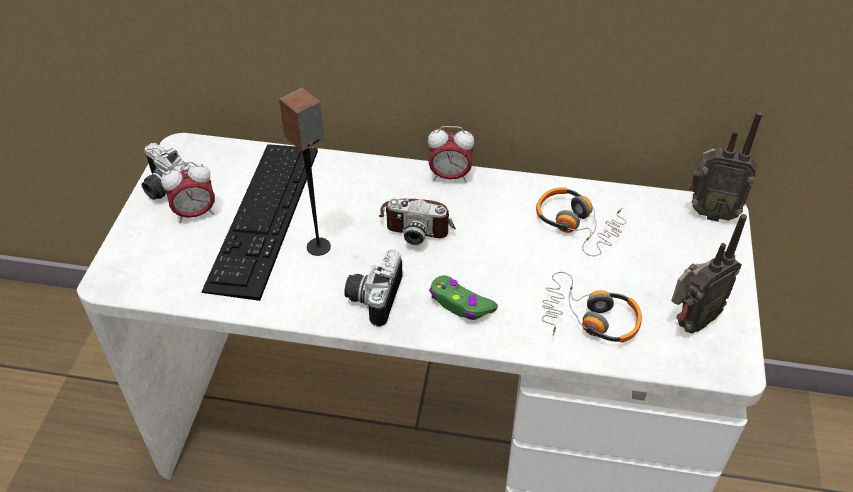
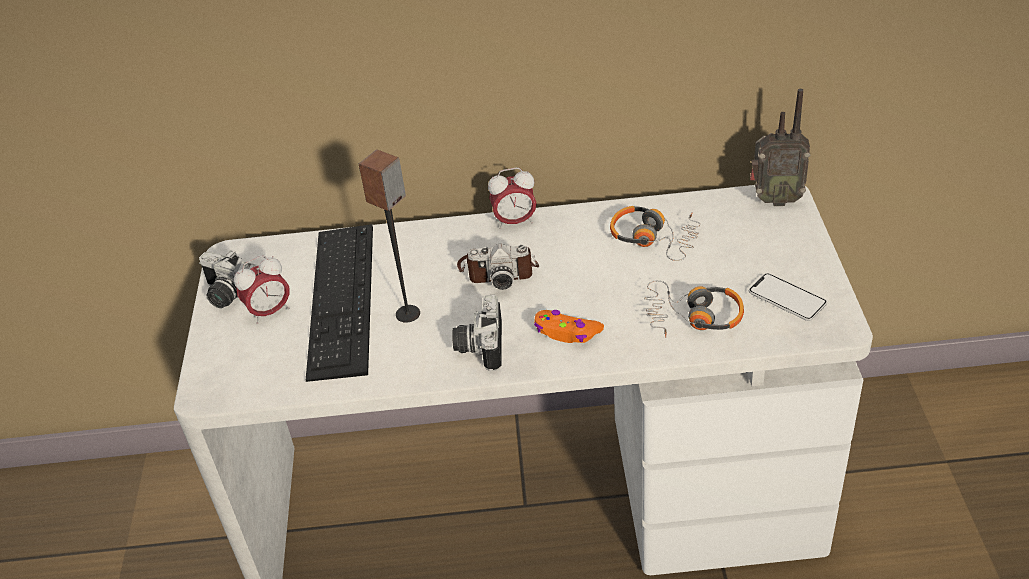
camera: 10 degrees left, 5 degrees down
green game controller [429,275,498,320] -> orange game controller [534,310,604,343]
radio [671,214,747,334] -> phone [749,273,827,321]

